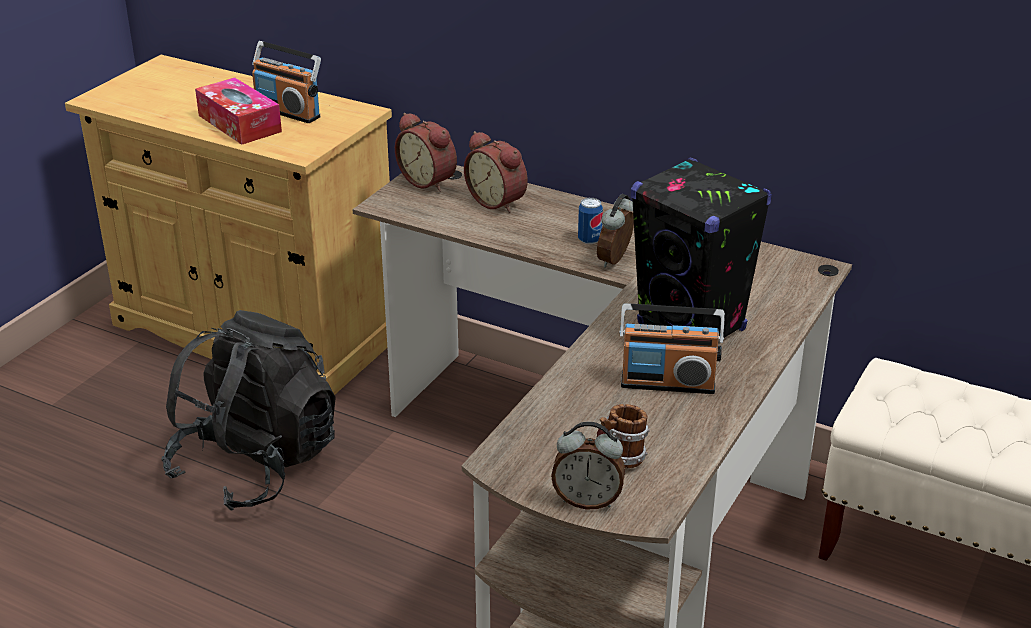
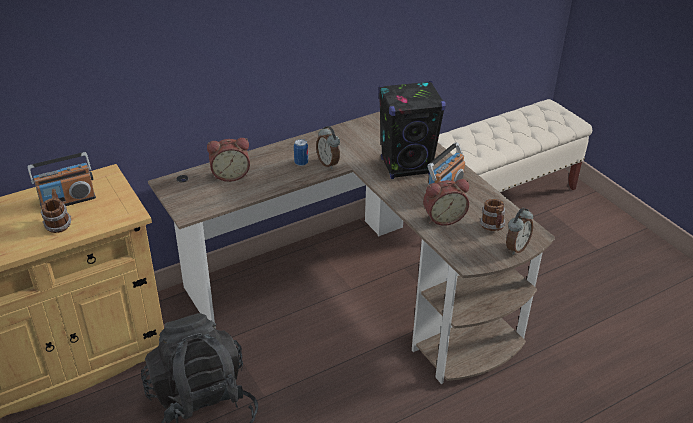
camera: 60 degrees left, 5 degrees up
tissue box [195,77,282,145] -> mug [40,189,71,233]
alarm clock [395,113,457,192] -> alarm clock moved to [423,179,469,226]

